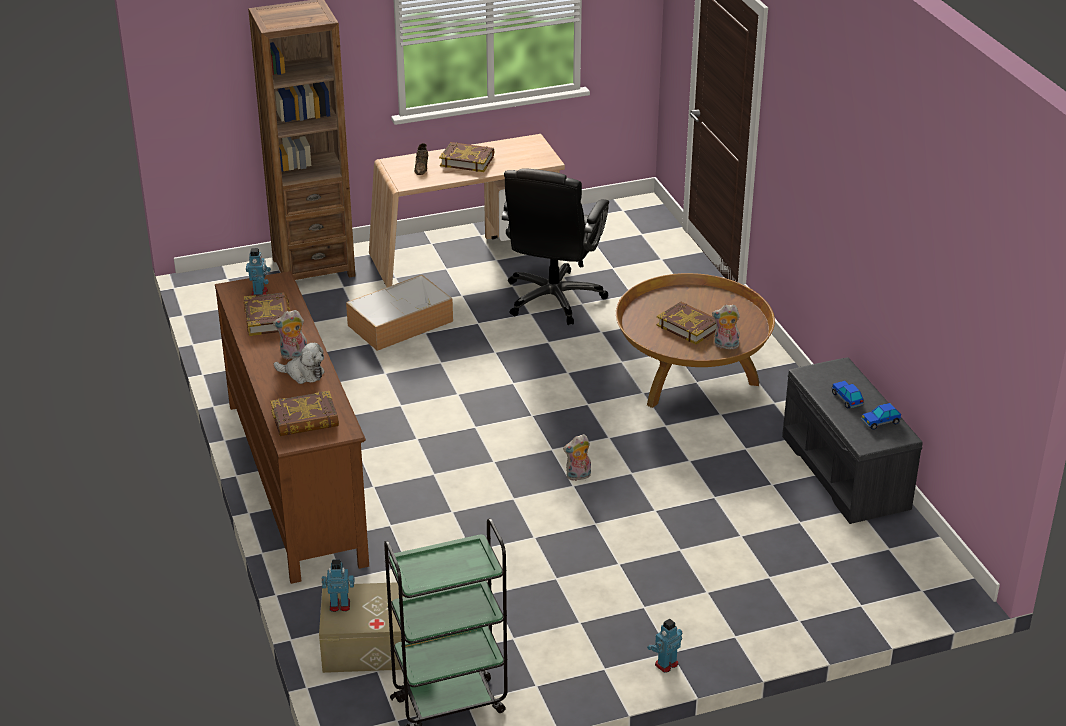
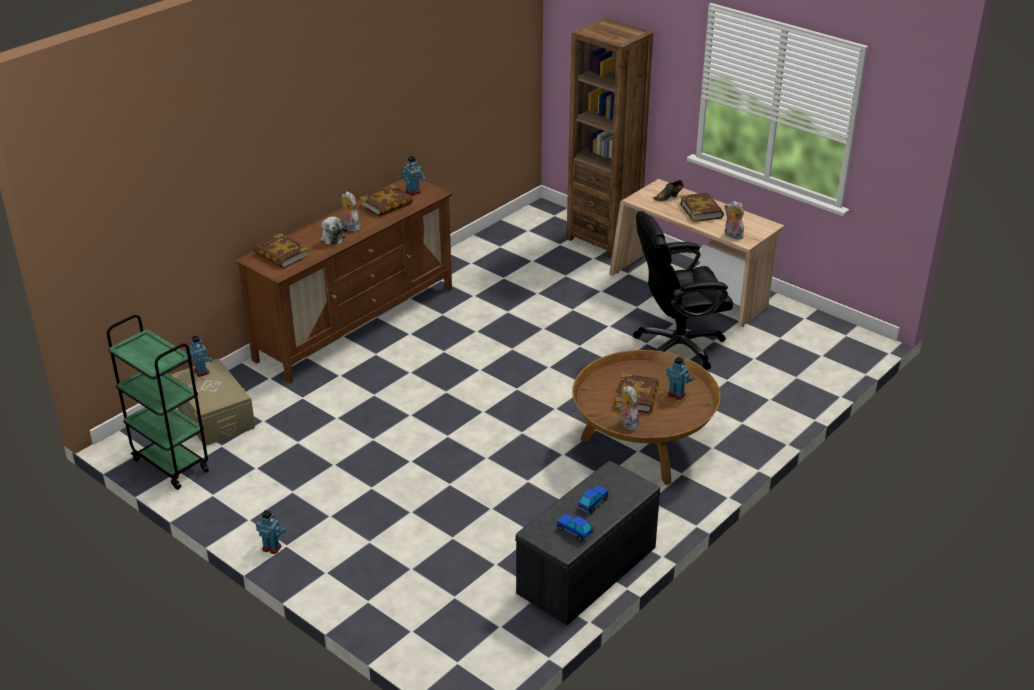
camera: 60 degrees right, 0 degrees up
storage box [346,275,453,351] -> none
plush toy [563,434,591,481] -> plush toy moved to [725,201,744,240]
none -> toy robot [666,356,693,400]

